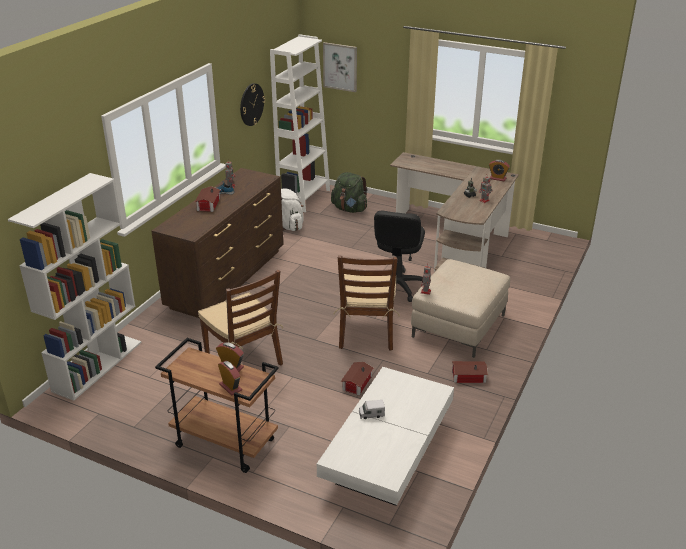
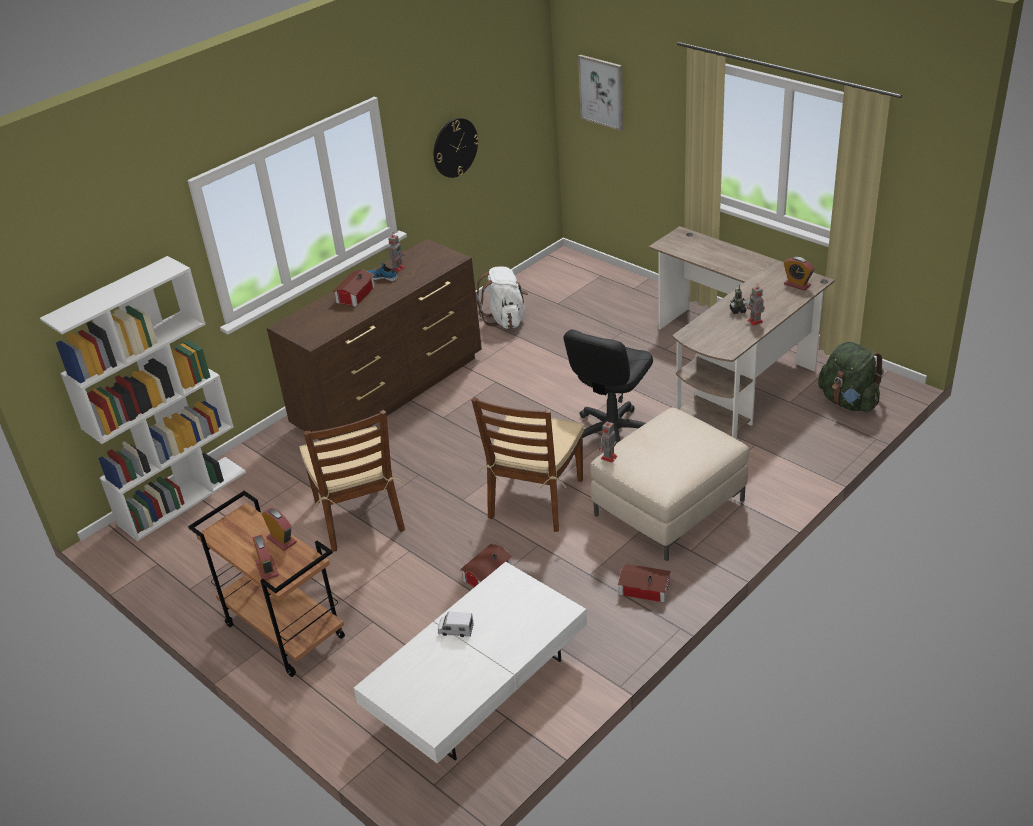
camera: 20 degrees right, 5 degrees up
white bookcase [270,34,330,212] -> none
green backpack [331,172,368,213] -> green backpack moved to [818,342,884,412]

